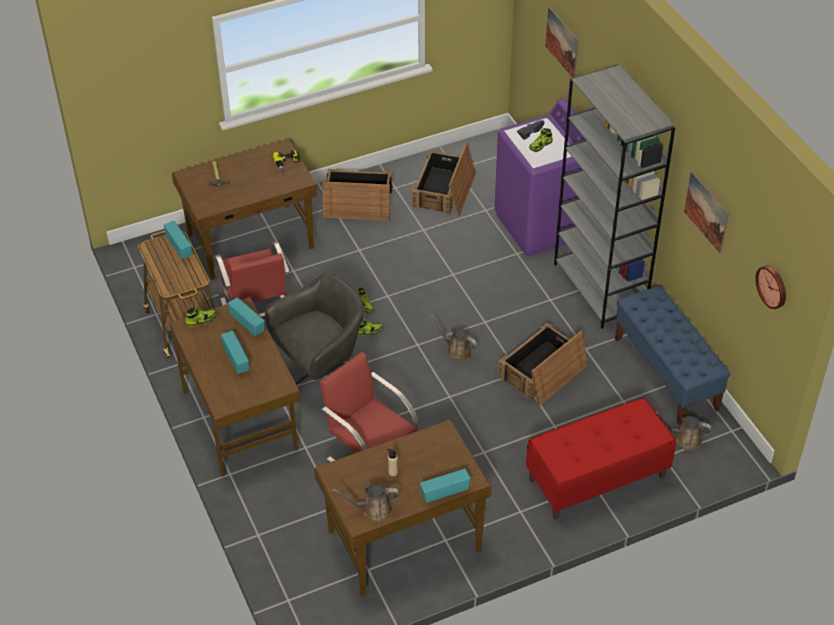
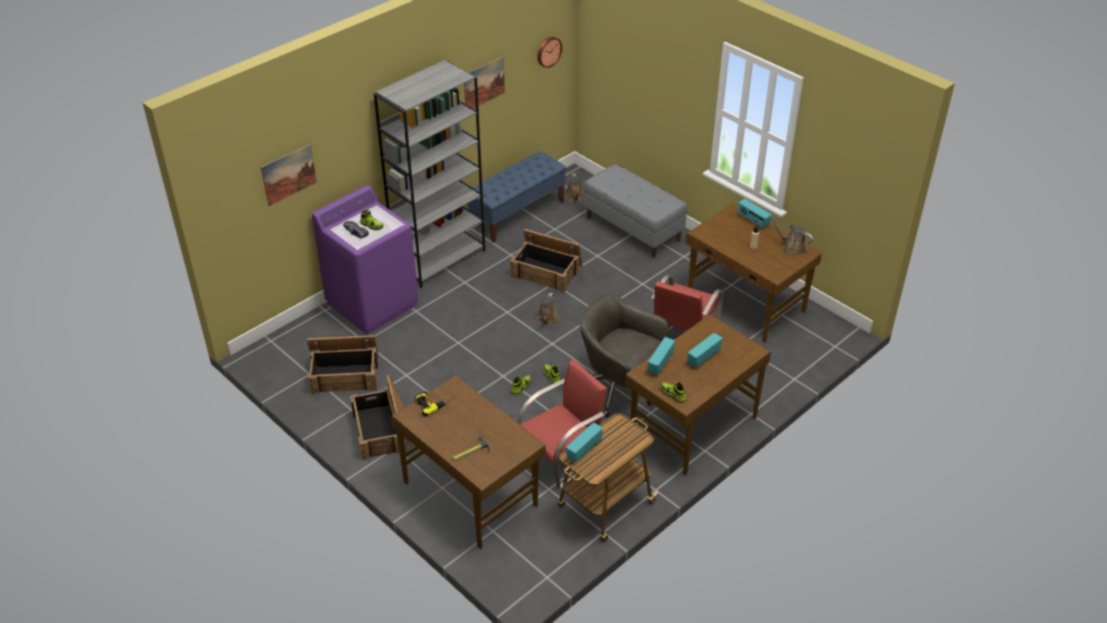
camera: 110 degrees left, 5 degrees down
brown watering can [333,484,399,522] -> brown watering can turned 150 degrees clockwise [769,215,813,256]
red bench [526,398,676,519] -> grey bench [584,164,687,258]

